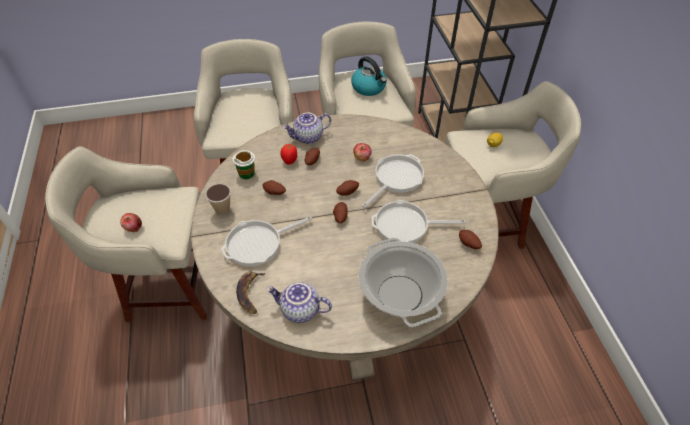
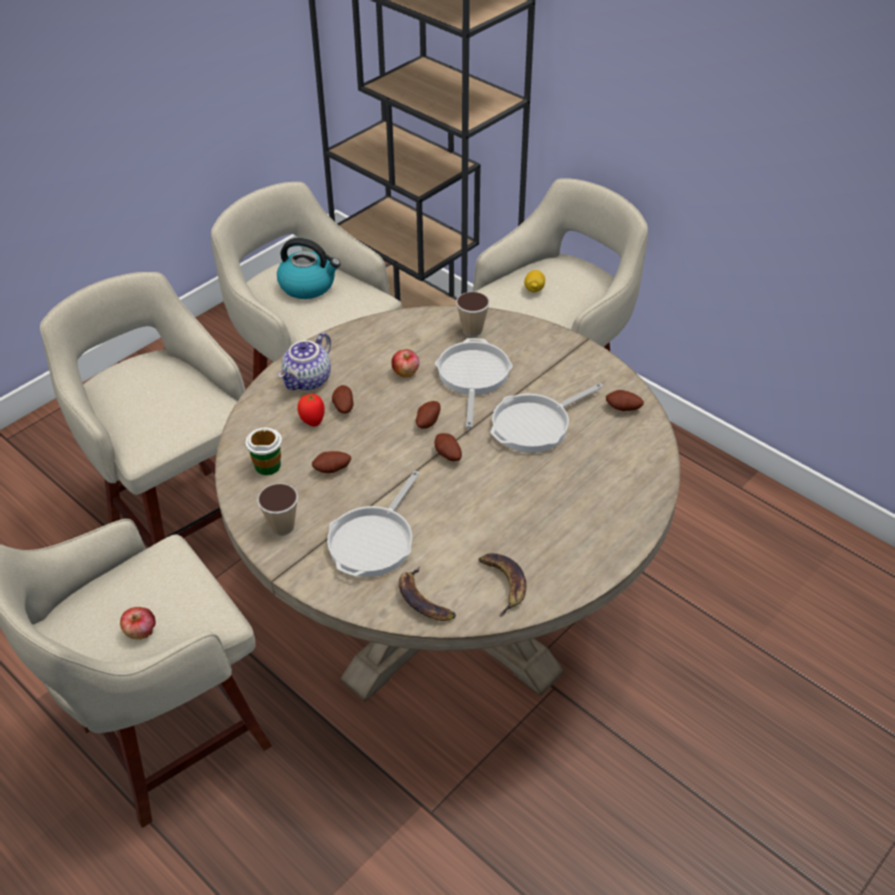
camera: 35 degrees left, 5 degrees down
teapot [266,282,332,323] -> banana [478,553,526,617]
cooking pot [359,238,448,327] -> none
none -> cup [456,292,490,337]

